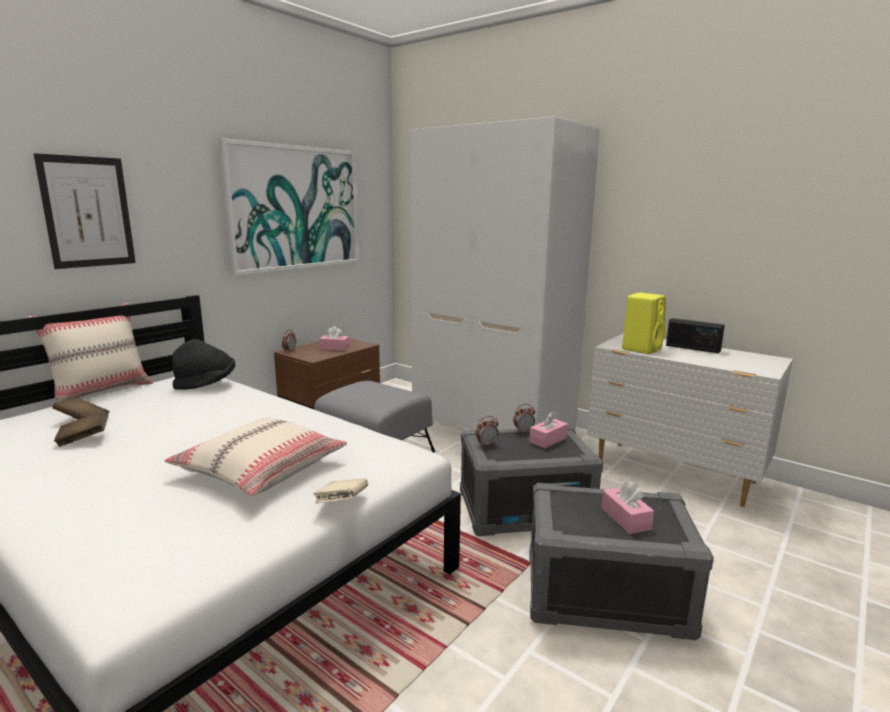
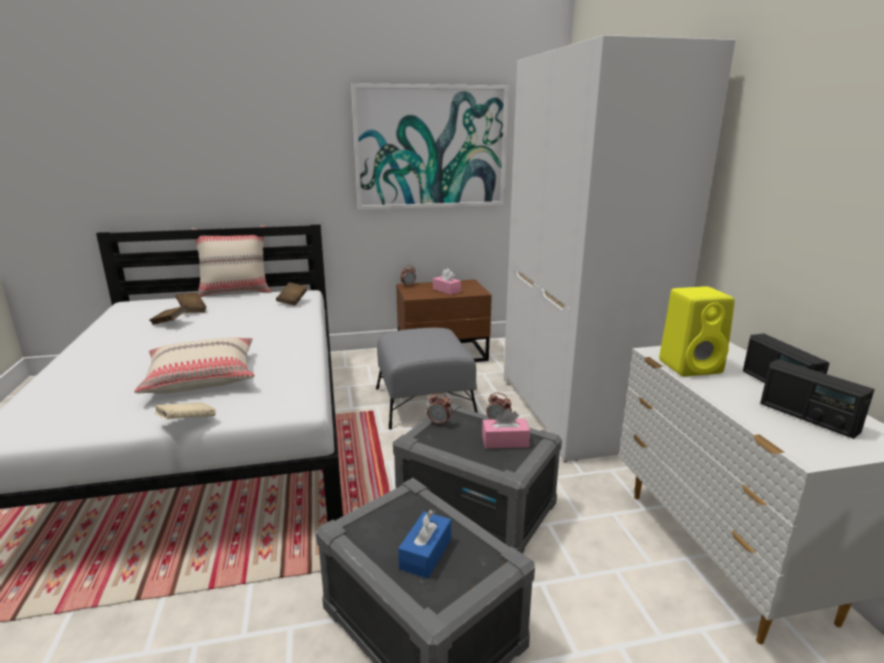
camera: 40 degrees right, 5 degrees up
picture [34,153,136,269] -> none
black hat [172,339,235,390] -> brown book [276,282,307,306]
pink tissue box [601,480,654,534] -> blue tissue box [398,509,451,579]
none -> radio [760,359,874,439]

